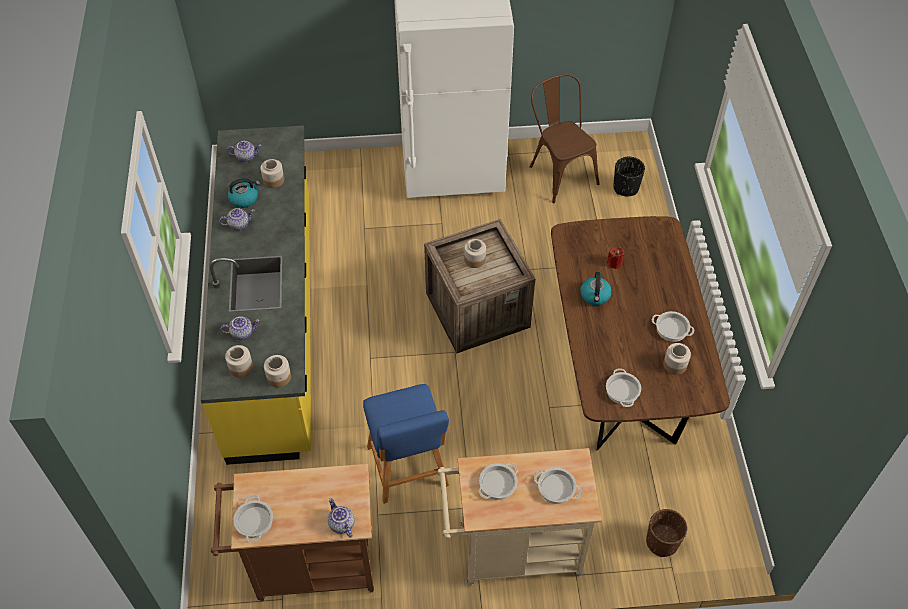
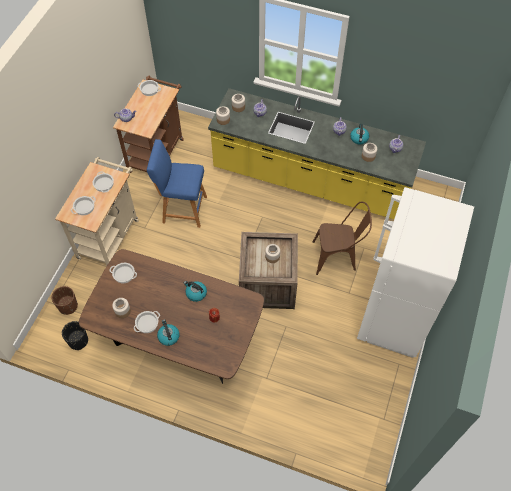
camera: 115 degrees right, 5 degrees up
brown chair [529,74,600,203] -> brown chair moved to [313,201,372,275]
black planter [613,157,645,196] -> black planter moved to [62,321,88,350]
none -> kettle [157,319,180,346]

